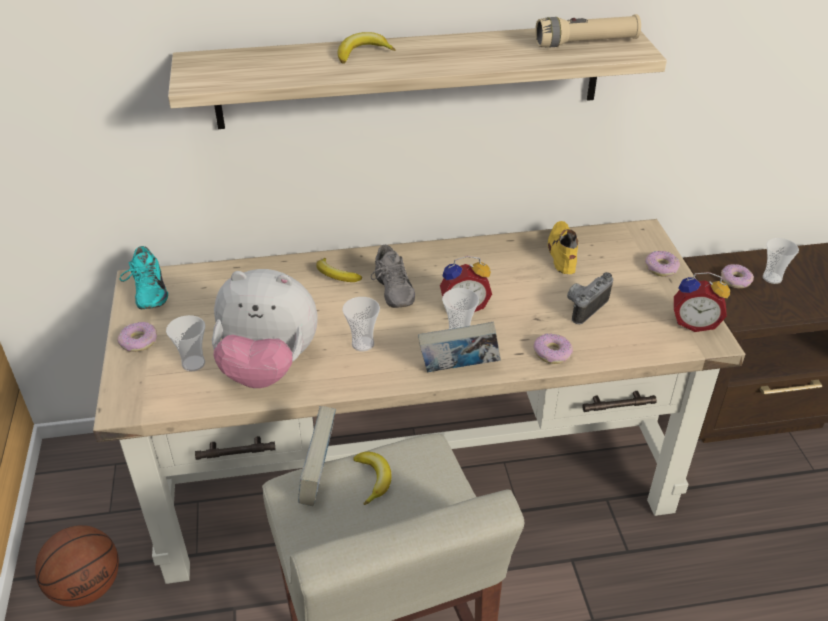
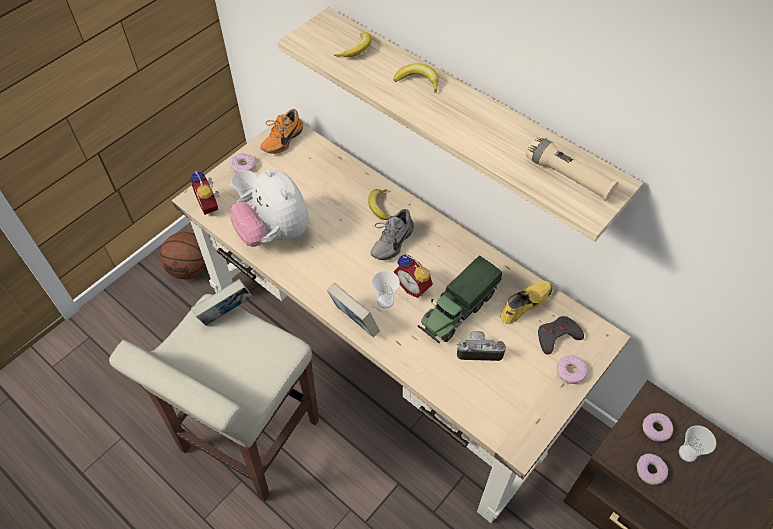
camera: 50 degrees right, 15 degrees up
turquoise shoe [120,246,168,309] -> orange shoe [260,109,303,154]
cup [342,297,380,351] -> none
banana [353,452,392,505] -> banana moved to [334,32,371,57]
donut [533,333,573,364] -> donut moved to [637,454,668,485]
alarm clock [674,272,730,332] -> alarm clock moved to [190,171,220,215]
none -> toy truck [418,256,502,343]
none -> grey game controller [538,316,584,355]

